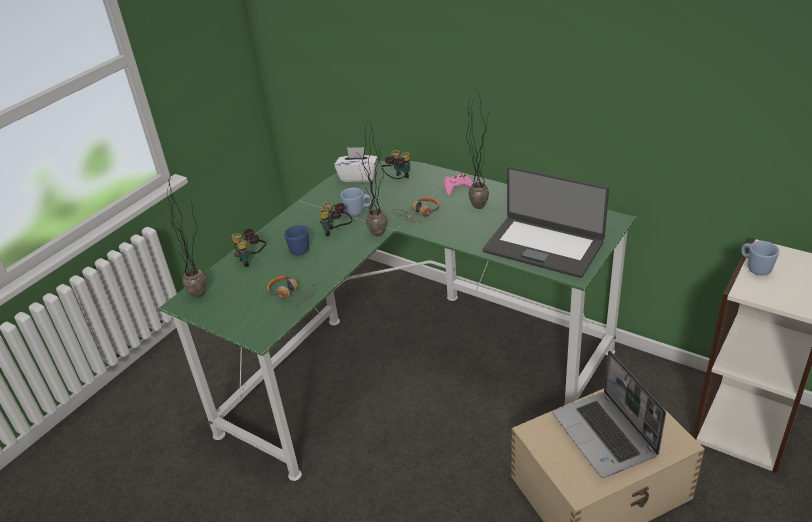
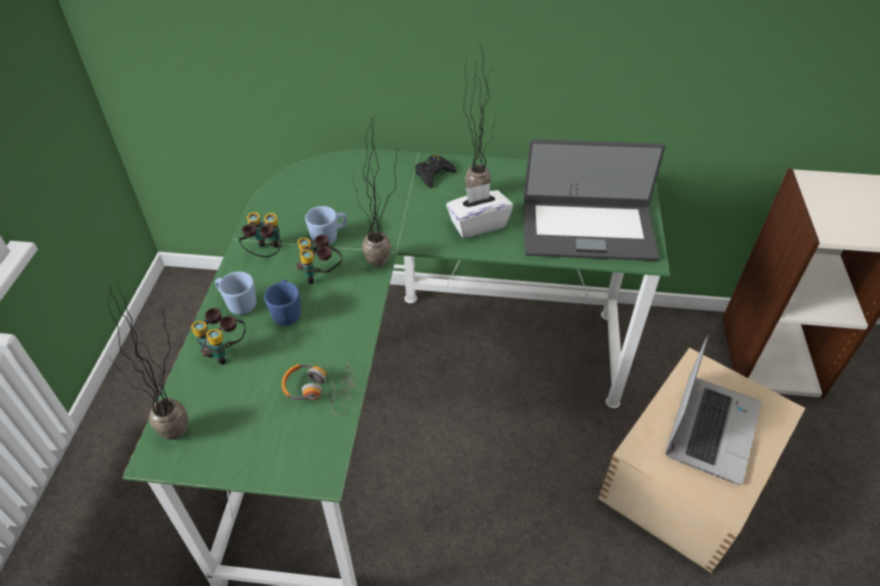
camera: 30 degrees left, 10 degrees up
white tissue box [334,147,378,182] -> white tissue box moved to [446,183,513,238]
binoculars [382,150,410,179] -> binoculars moved to [239,212,282,257]
headphones [392,197,439,223] -> none
pink game controller [444,174,473,196] -> black game controller [415,155,456,188]
laptop [553,350,666,478] -> laptop turned 105 degrees counterclockwise [665,335,761,485]
blue mug [741,241,779,275] -> blue mug moved to [215,272,256,315]

